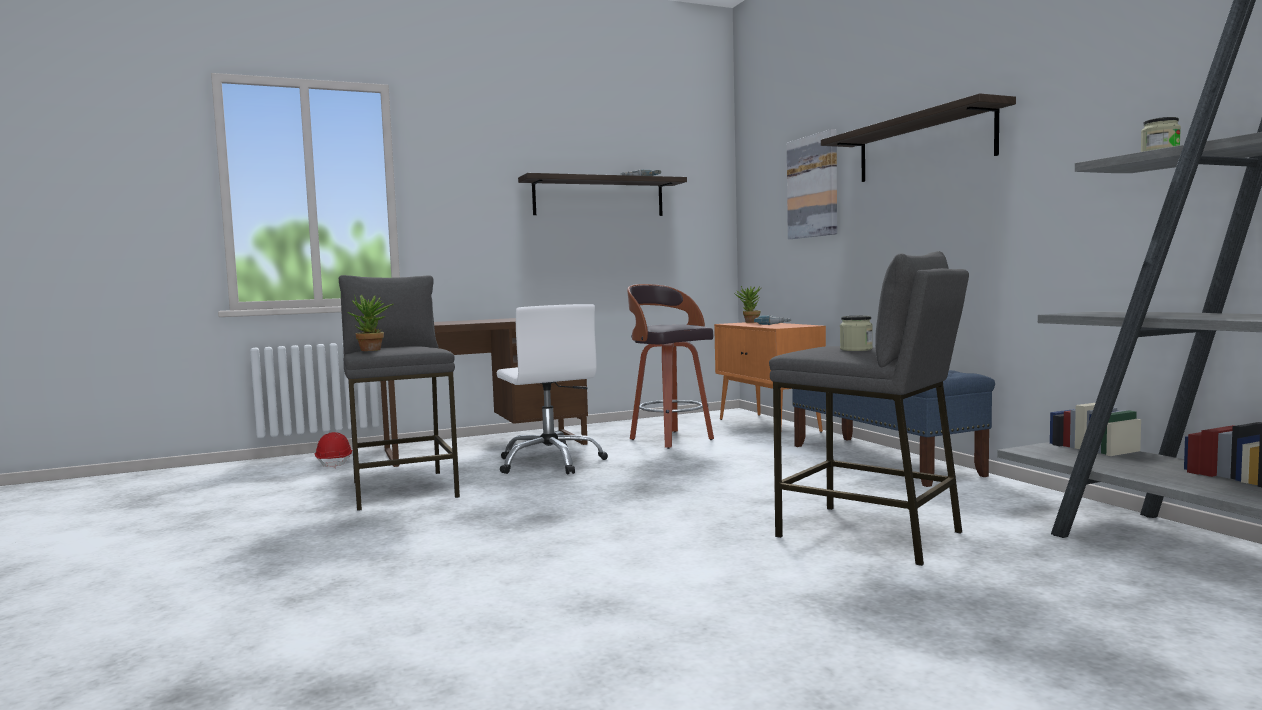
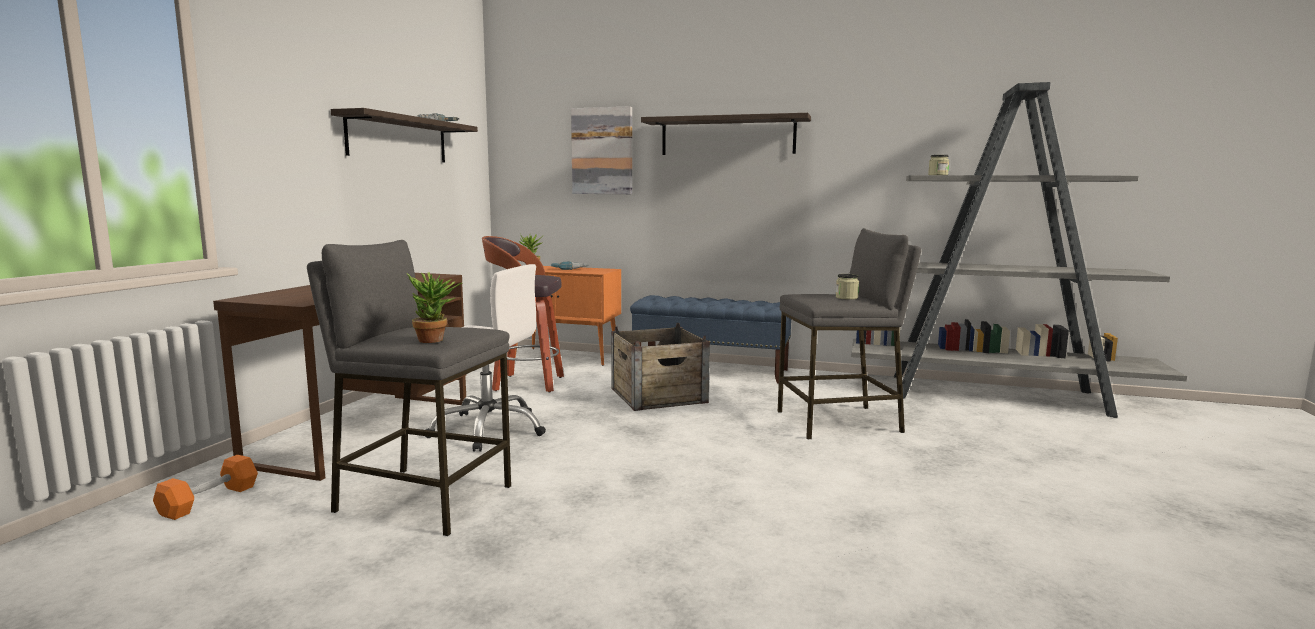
camera: 50 degrees left, 5 degrees up
red hard hat [315,432,353,468] -> orange dumbbell [153,455,258,520]
none -> crate [611,323,710,411]

